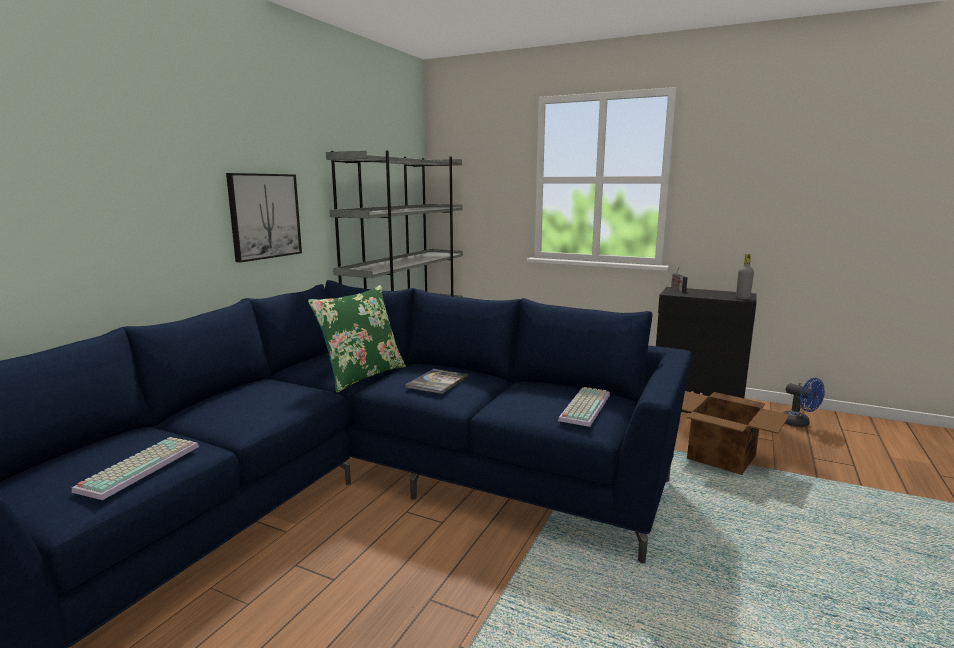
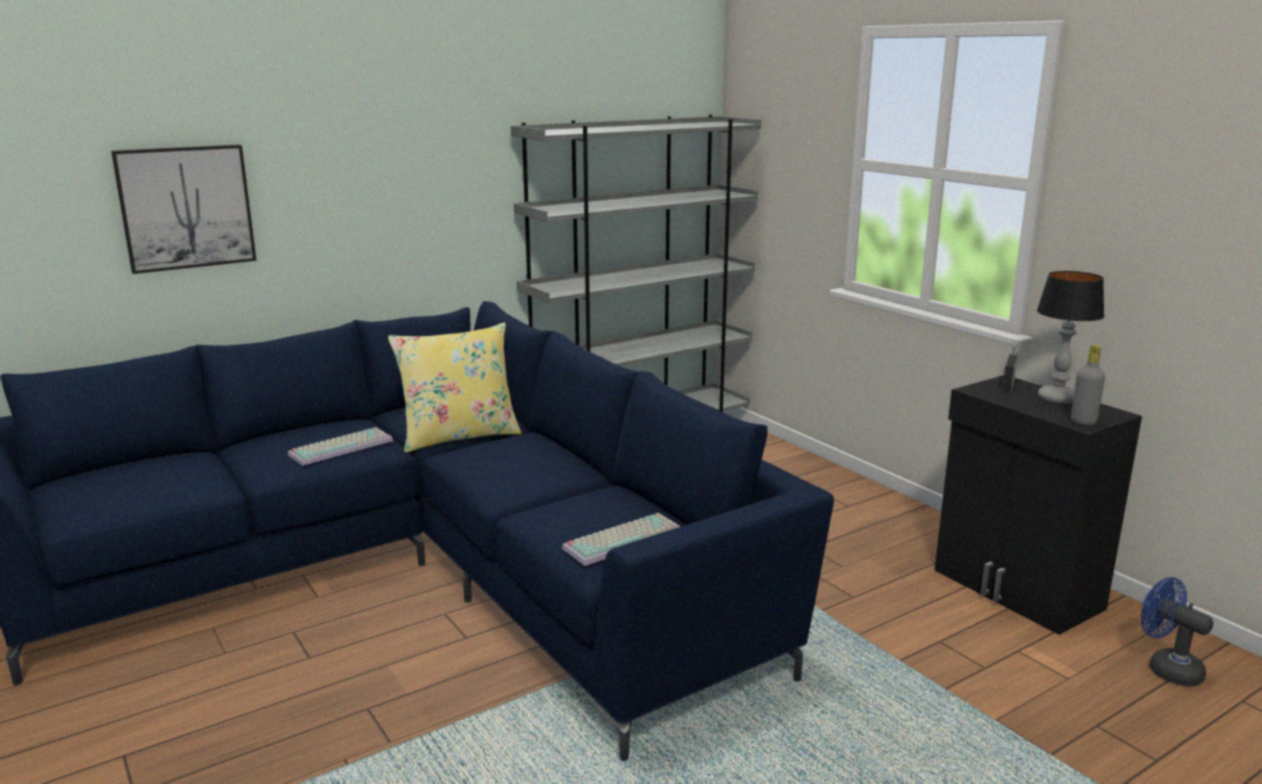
camera: 30 degrees right, 5 degrees up
keyboard [72,437,199,500] -> keyboard moved to [288,427,393,466]
picture [226,173,302,263] -> picture moved to [111,145,257,274]
green pillow [308,285,406,392] -> yellow pillow [388,323,522,453]
book [405,369,468,394] -> none
cardboard box [682,391,790,475] -> none
blue fan [782,378,825,427] -> blue fan turned 150 degrees clockwise [1141,577,1214,686]
none -> table lamp [1037,271,1104,404]

